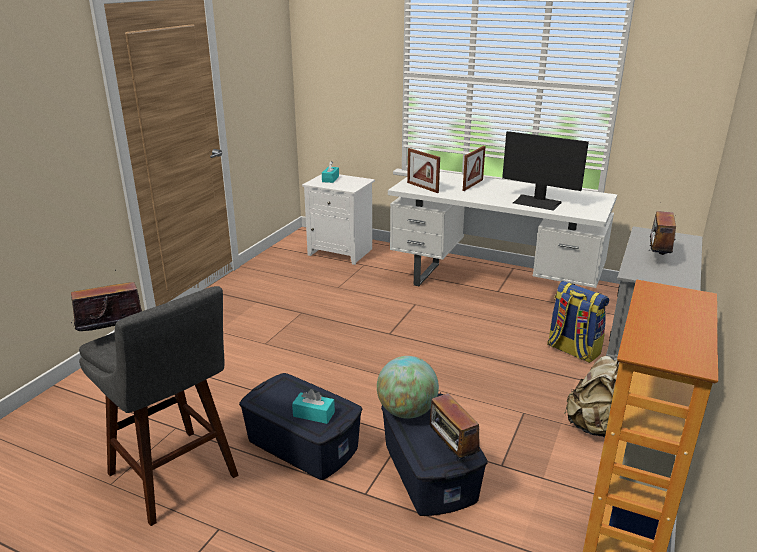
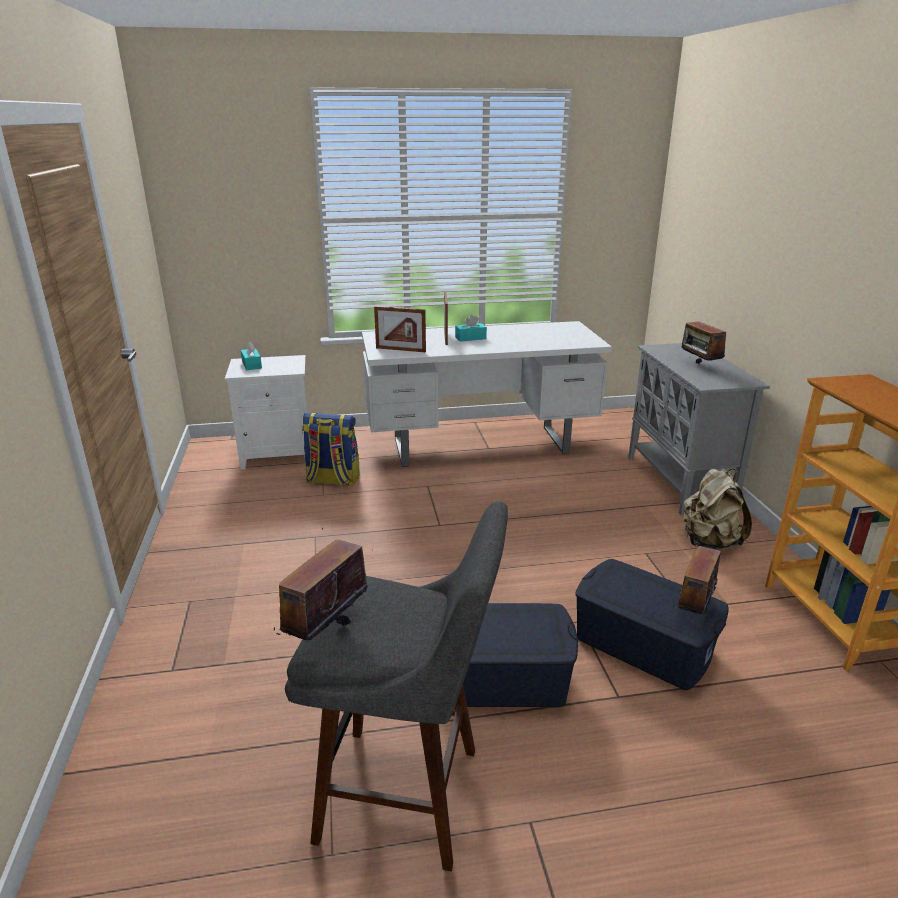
camera: 35 degrees left, 0 degrees up
turquoise tissue box [292,389,335,424] -> turquoise tissue box moved to [455,315,487,342]
globe [377,356,439,419] -> none
radio [429,393,480,461] -> radio turned 90 degrees clockwise [673,538,721,614]
monitor [502,131,589,211] -> none
backpack [547,281,609,363] -> backpack moved to [302,413,360,487]

